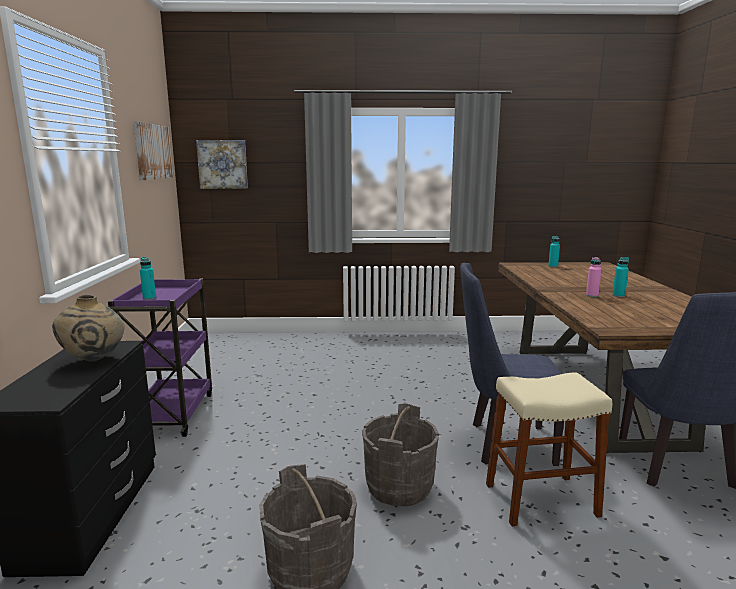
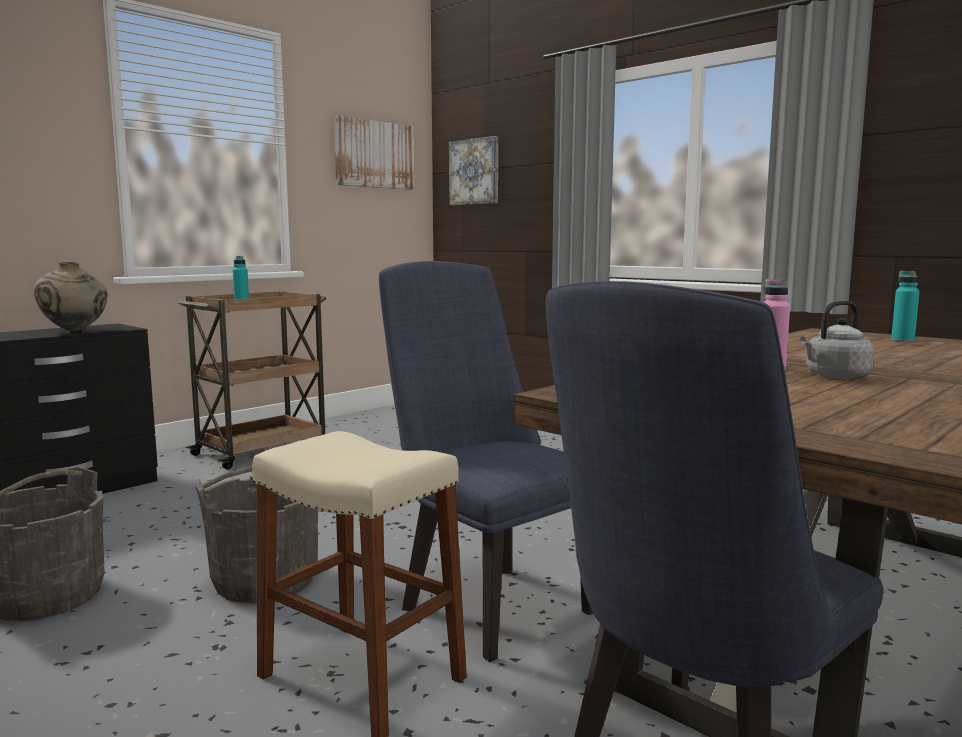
camera: 45 degrees right, 5 degrees down
purple cart [108,279,212,437] -> brown cart [178,291,327,470]
turquoise bottle [612,257,629,297] -> grey kettle [800,300,875,379]

